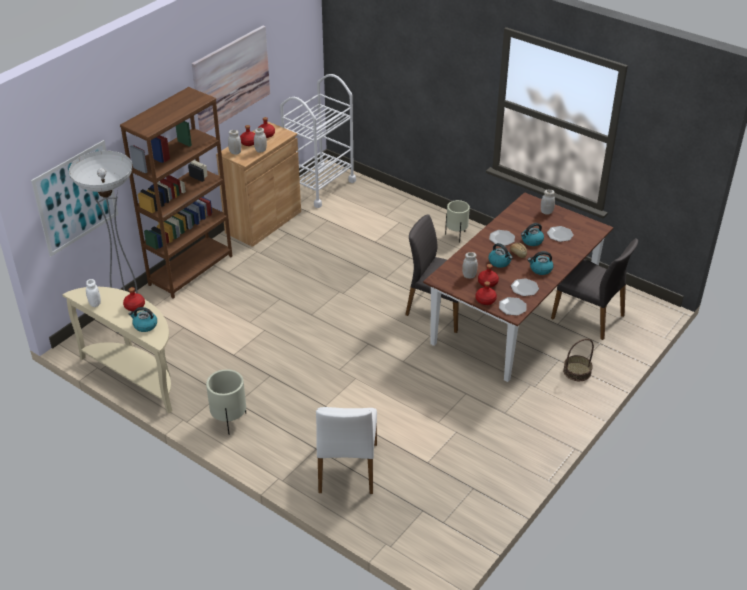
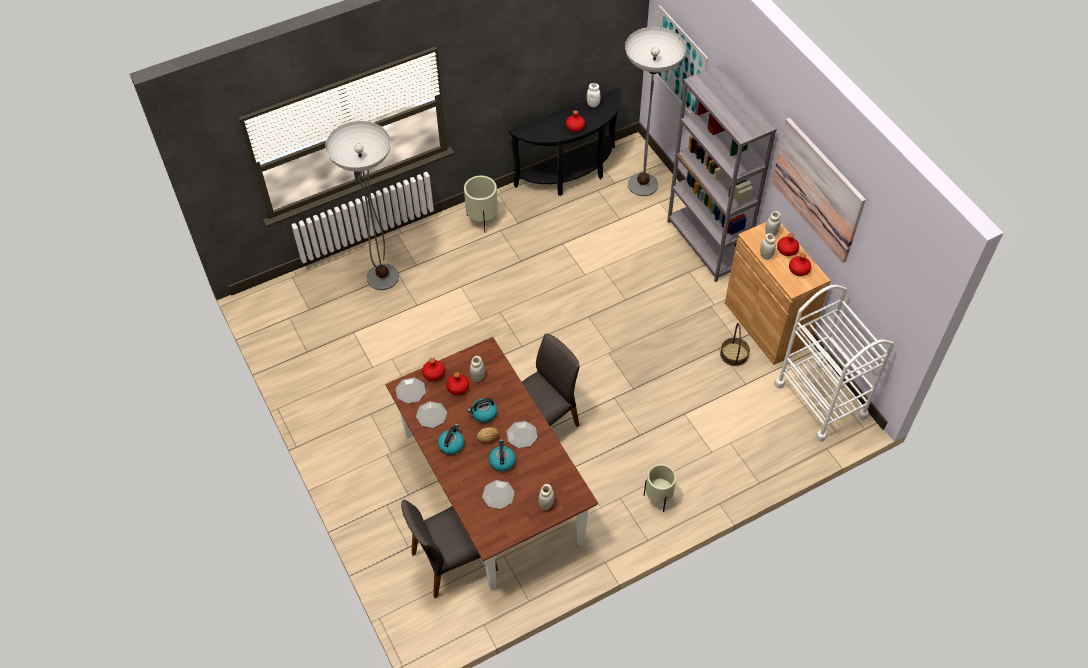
camera: 115 degrees right, 15 degrees up
beige console table [62,287,173,413] -> black console table [509,88,622,196]
brown bookcase [120,87,232,299] -> grey bookcase [667,66,777,282]
kettle [129,307,157,332] -> none
white chair [316,407,377,494] -> floor lamp [325,121,399,290]
basket [563,339,594,381] -> basket moved to [720,323,750,366]

